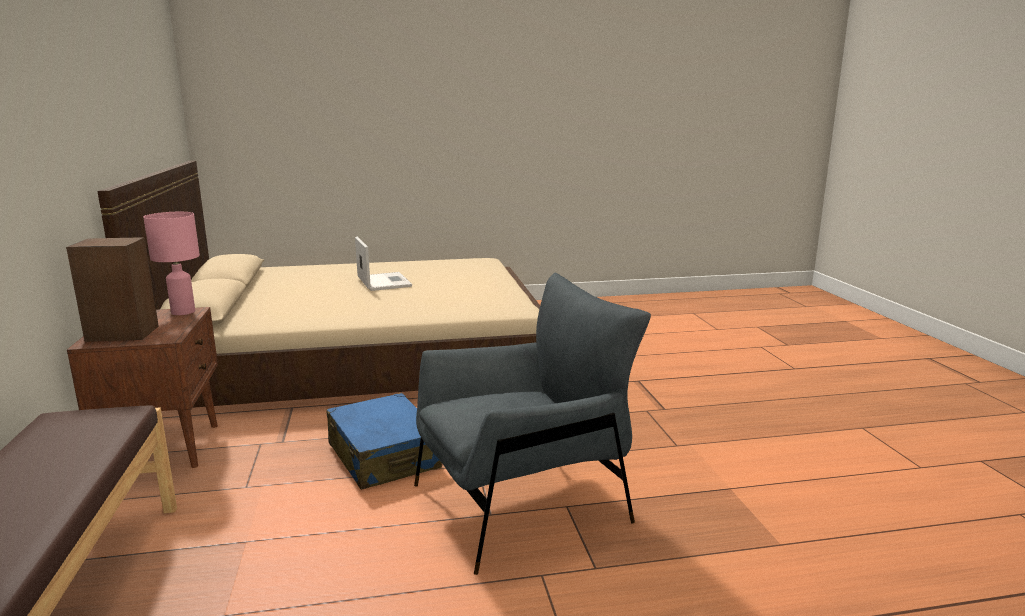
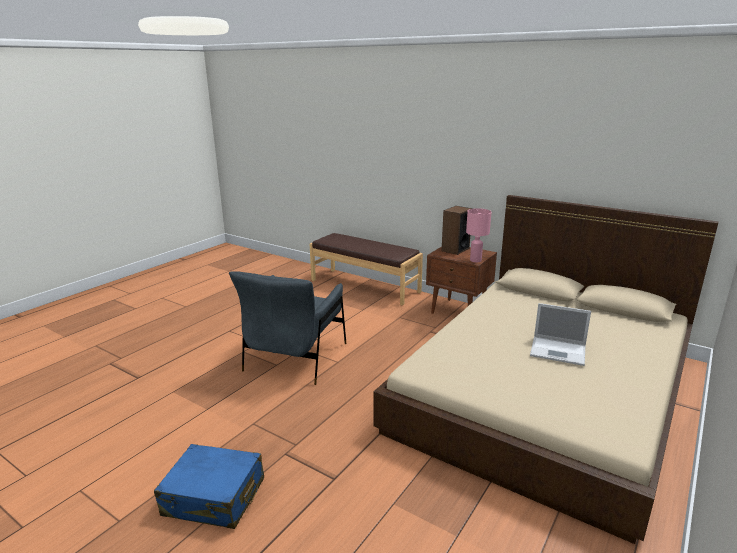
camera: 135 degrees right, 5 degrees up
blue suitcase [326,393,442,490] -> blue suitcase moved to [154,444,264,529]

